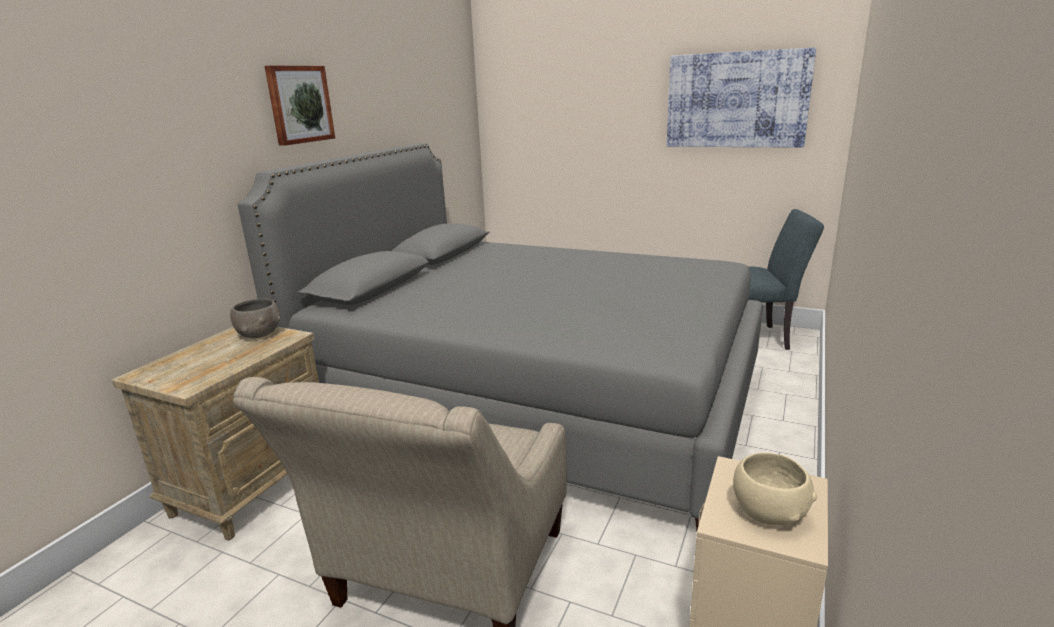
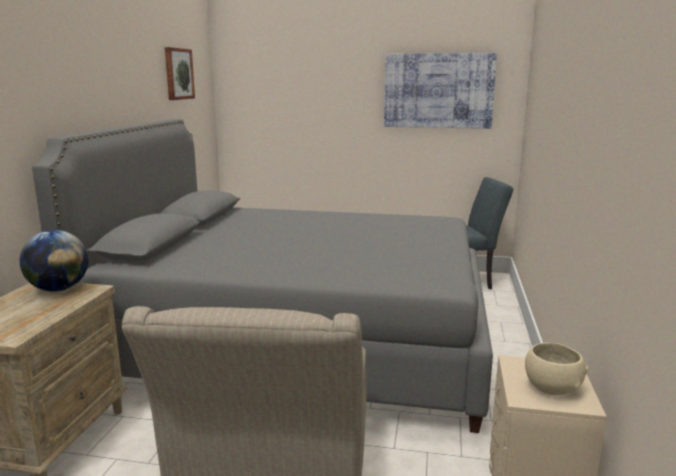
camera: 15 degrees left, 5 degrees down
grey bowl [230,299,281,338] -> globe [20,230,89,292]
picture [265,66,335,146] -> picture moved to [165,47,195,100]

